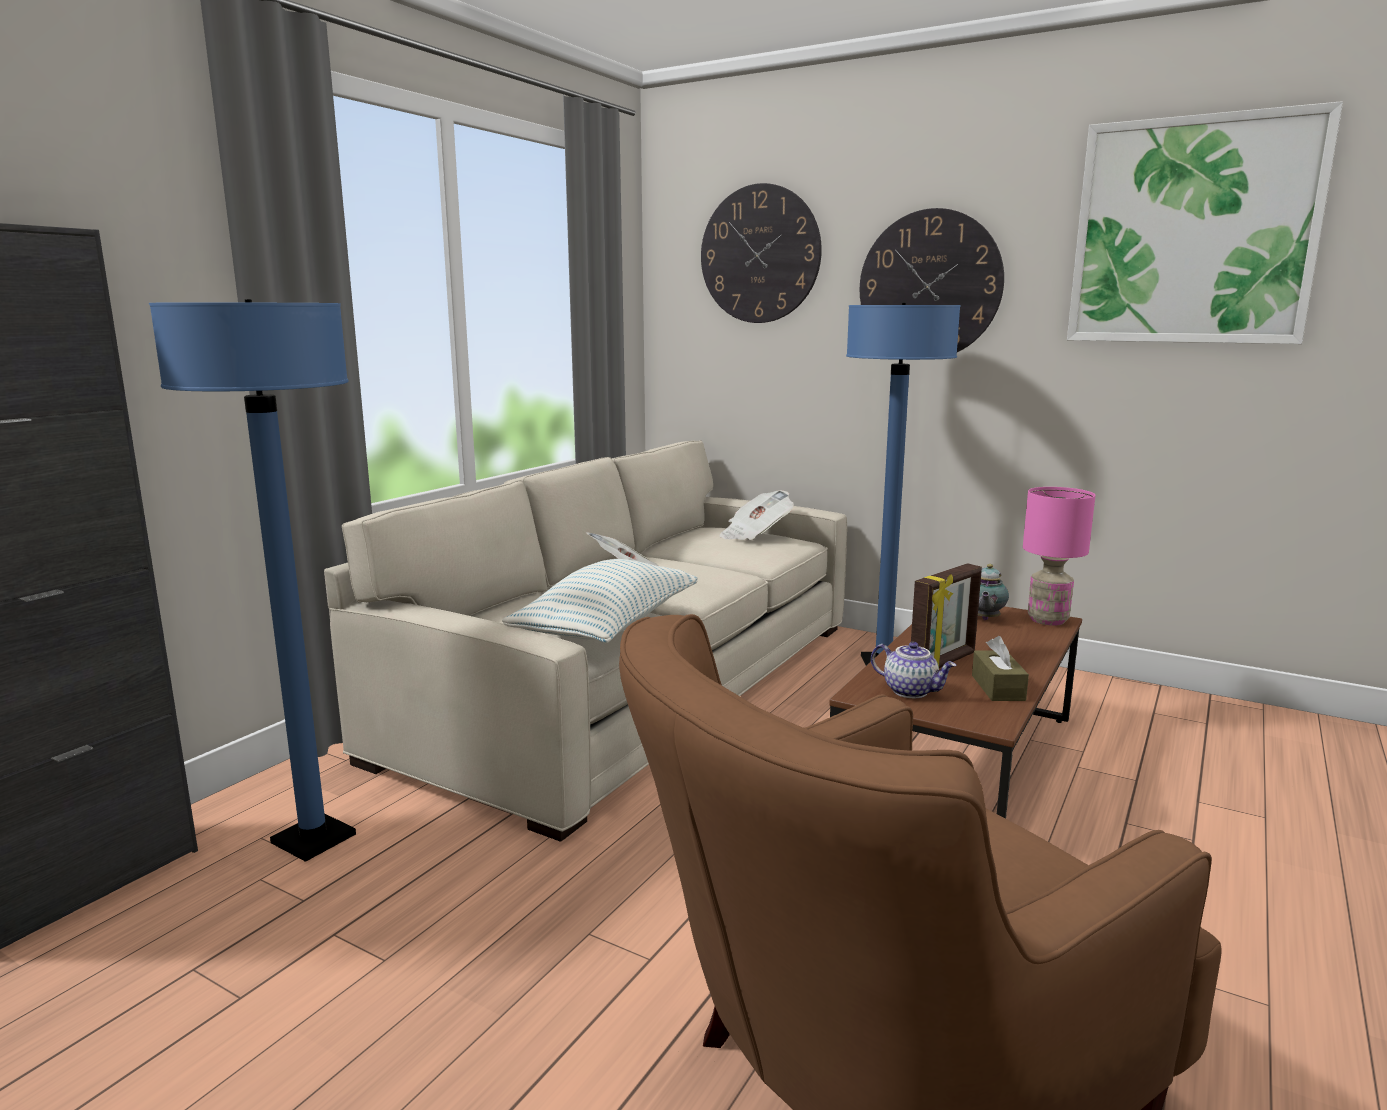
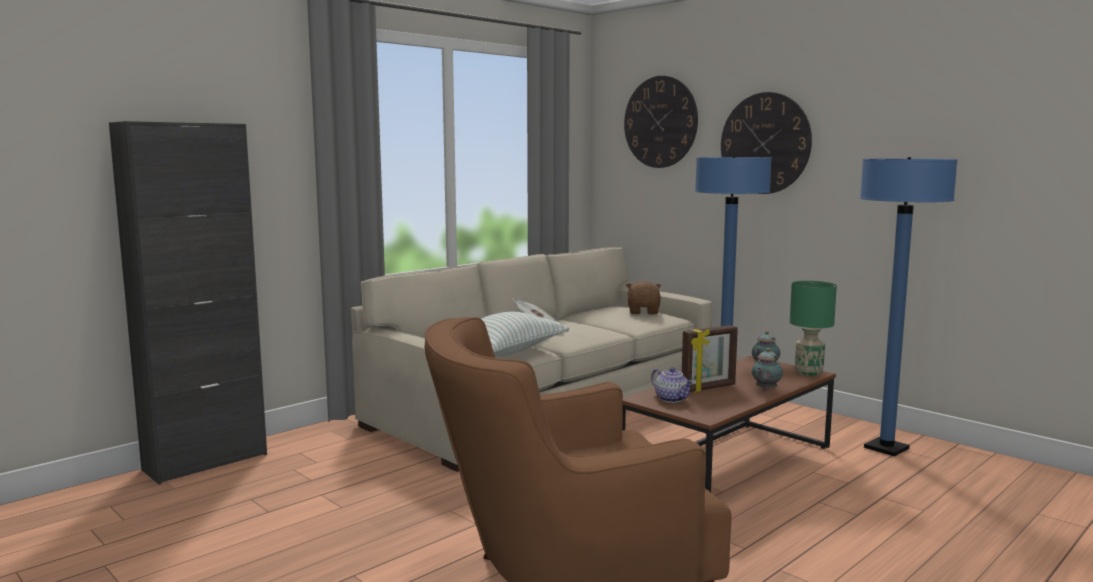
camera: 15 degrees right, 5 degrees down
blue floor lamp [149,299,356,862] -> blue floor lamp moved to [860,157,958,456]
newspaper [719,490,794,540] -> brown plush toy [626,281,661,314]
brown tissue box [972,636,1029,701] -> none
pink table lamp [1023,487,1095,626] -> green table lamp [790,281,837,376]
picture [1067,101,1343,344] -> none
none -> teapot [752,348,783,391]

